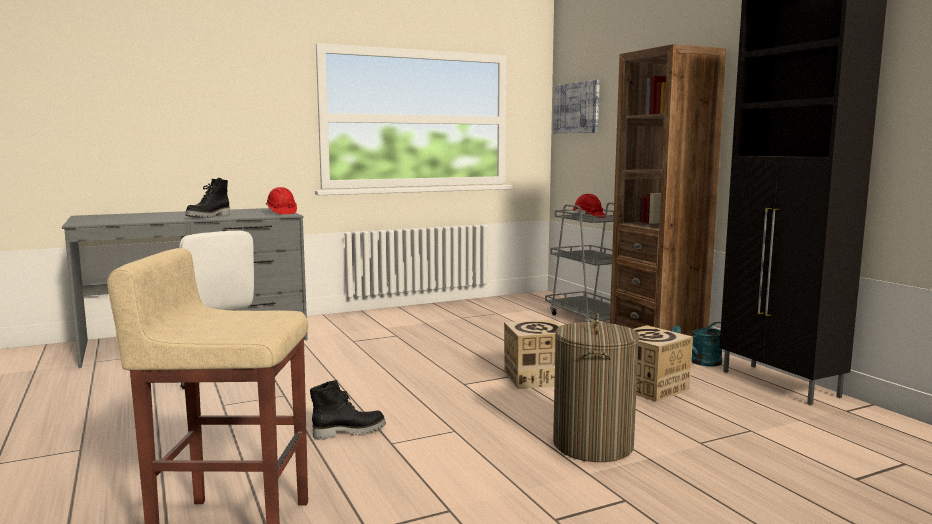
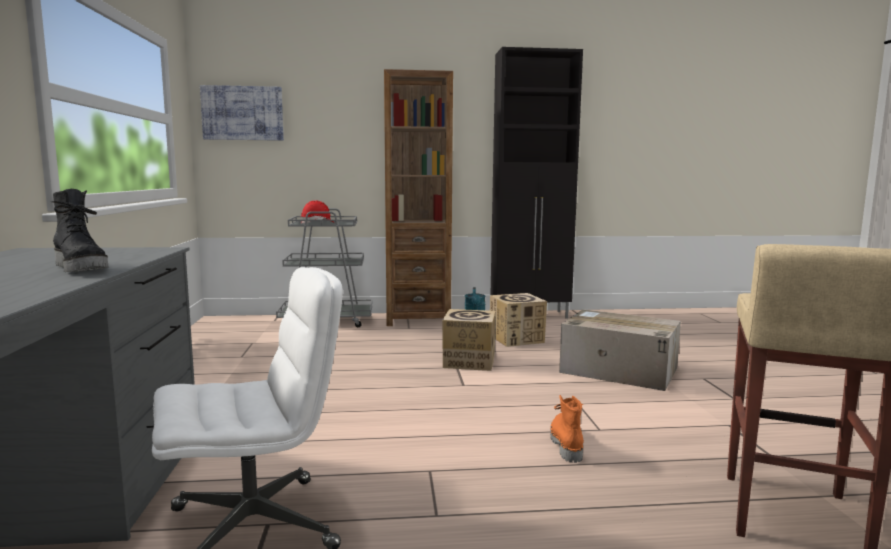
camera: 70 degrees left, 0 degrees up
red hard hat [266,187,297,214] -> none
black boot [310,380,386,440] -> orange boot [550,395,584,463]
laundry basket [553,313,639,462] -> cardboard box [559,309,681,391]

